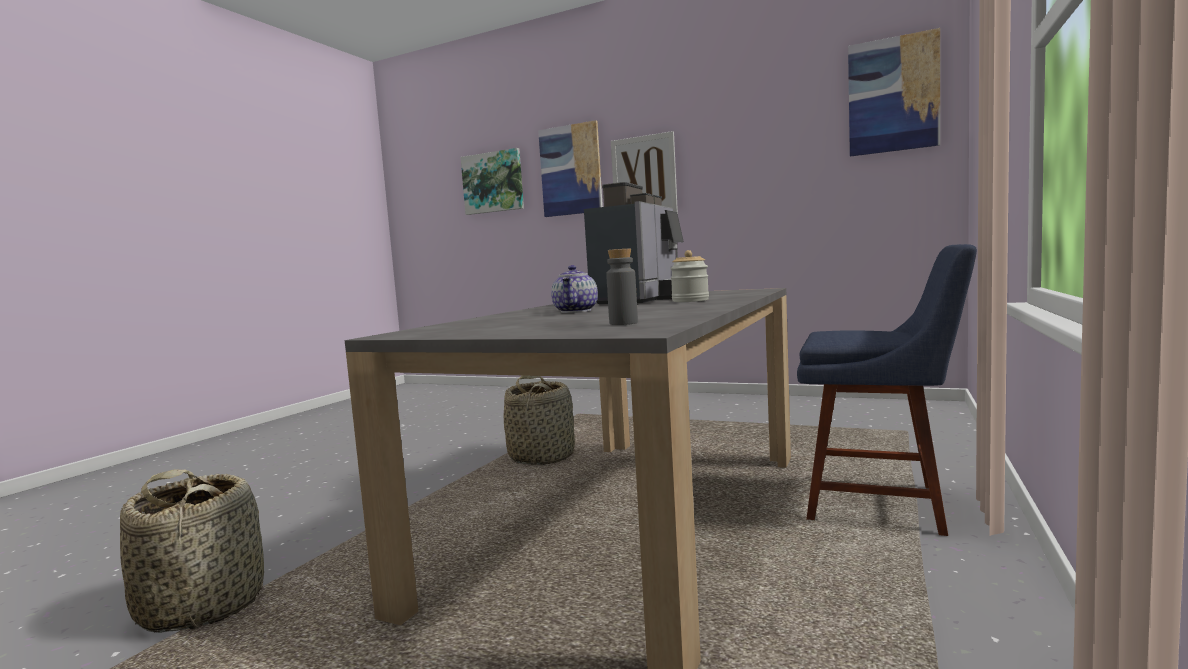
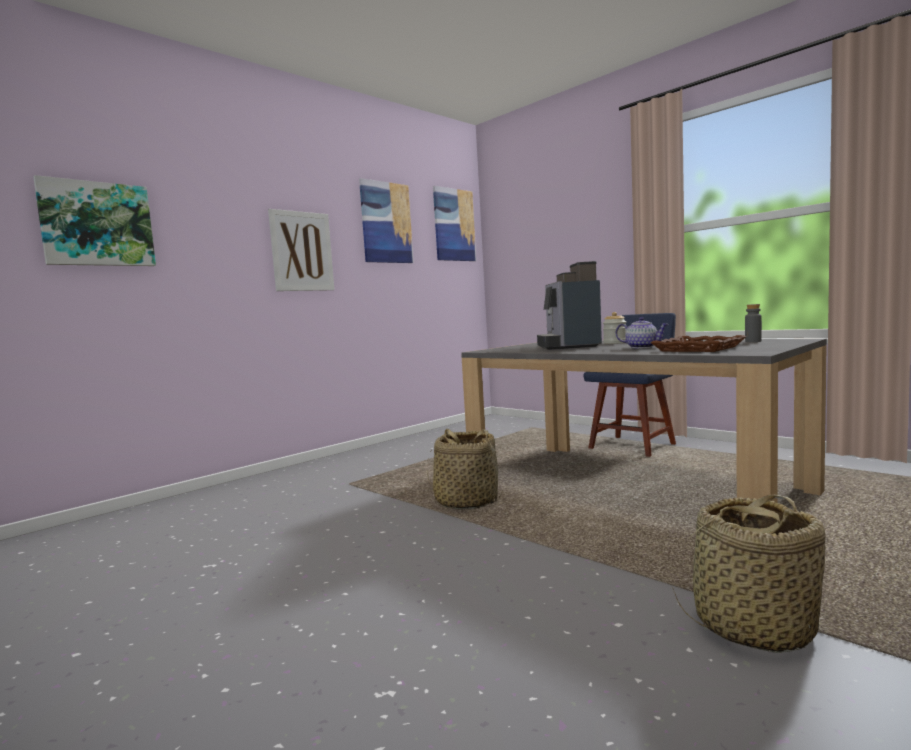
camera: 70 degrees left, 0 degrees up
picture [538,120,603,217] -> picture moved to [359,178,414,263]
coffee machine [584,182,684,305] -> coffee machine turned 135 degrees counterclockwise [537,261,602,350]
none -> brown tray [651,335,746,352]

